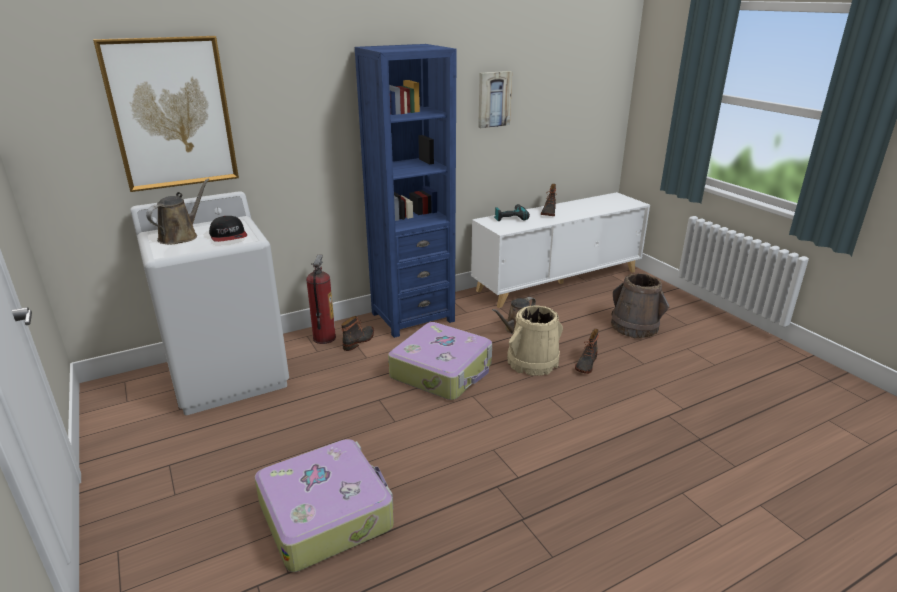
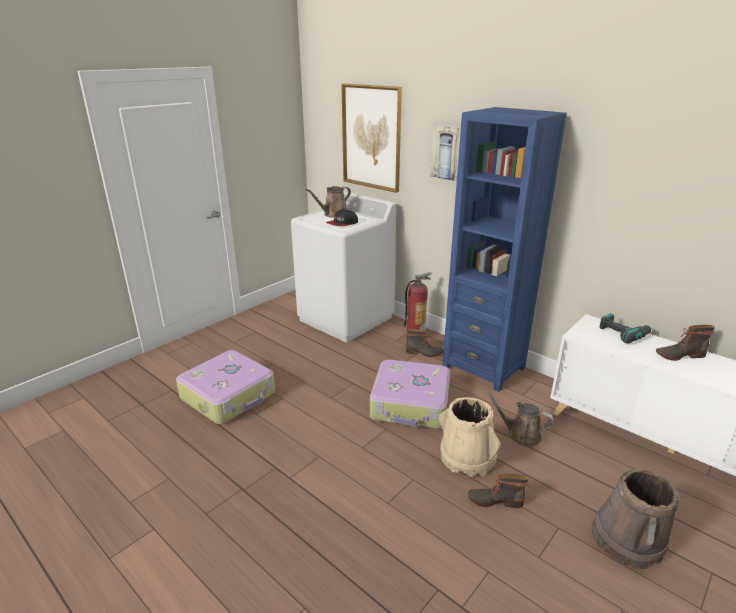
camera: 70 degrees right, 0 degrees up
brown watering can [146,179,209,244] -> brown watering can turned 135 degrees clockwise [305,186,351,217]
picture [478,71,512,128] -> picture moved to [430,125,461,181]

